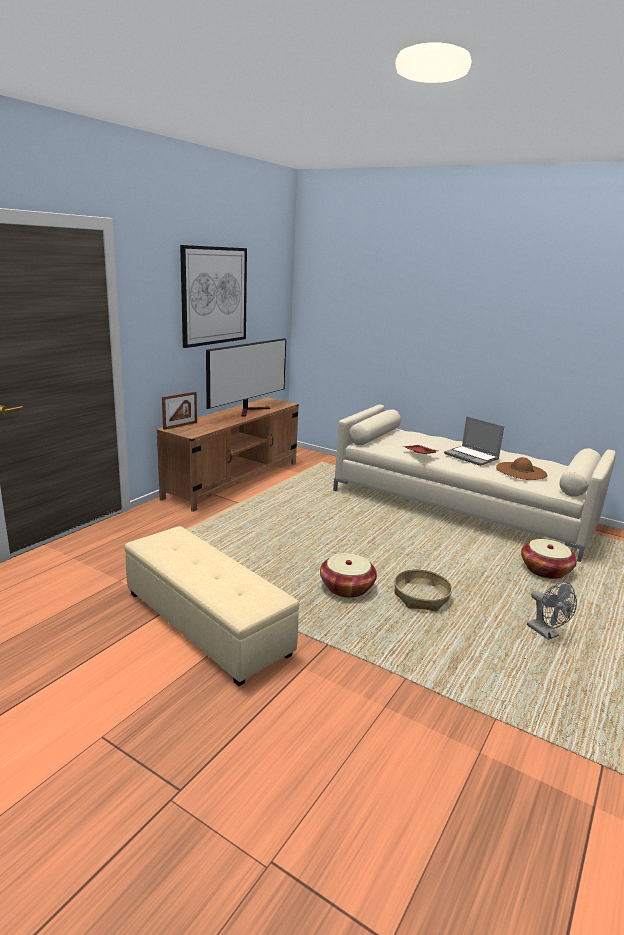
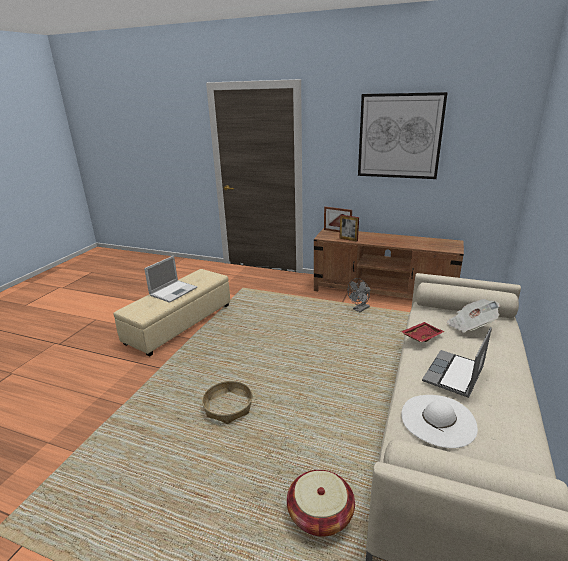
camera: 80 degrees right, 5 degrees up
television [206,338,286,416] -> none
basket [320,553,377,598] -> none
brown hat [496,457,547,480] -> white hat [401,395,478,448]
grey fan [527,582,577,640] -> grey fan moved to [348,278,371,312]
none -> laptop [144,256,197,303]
none -> picture frame [340,215,359,242]
none -> newspaper [447,299,500,333]

